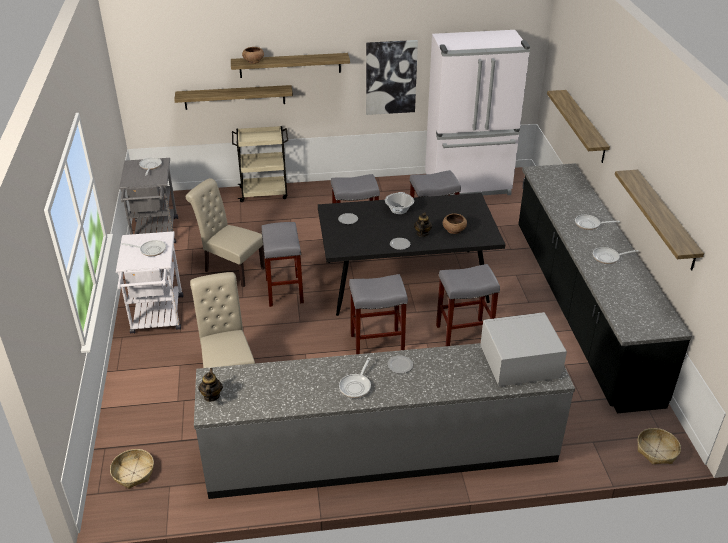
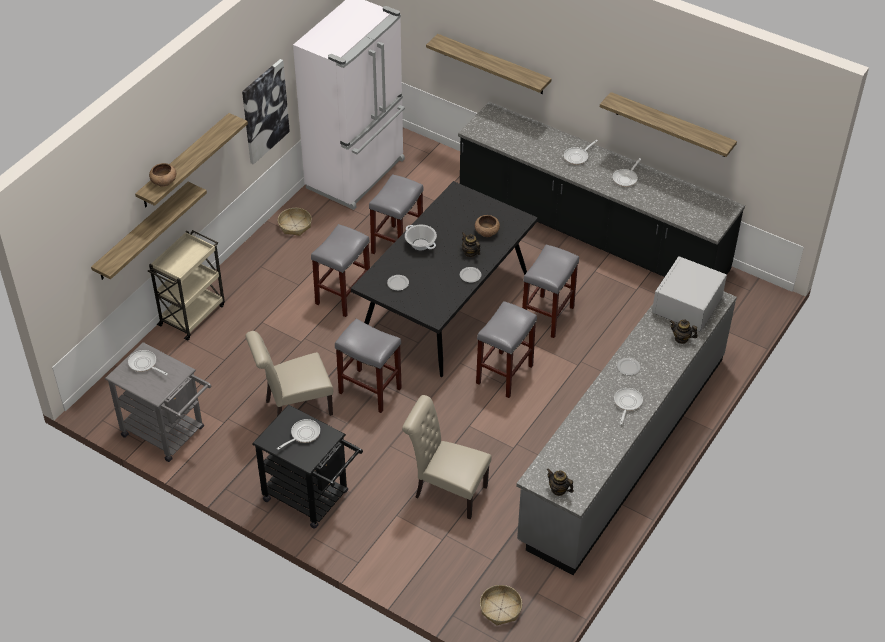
camera: 50 degrees left, 10 degrees up
white cart [116,231,183,334] -> black cart [252,404,363,529]
frying pan [339,357,371,398] -> frying pan turned 135 degrees counterclockwise [614,388,643,425]
basket [638,428,681,464] -> basket moved to [278,208,312,236]
none -> teapot [670,319,698,344]

